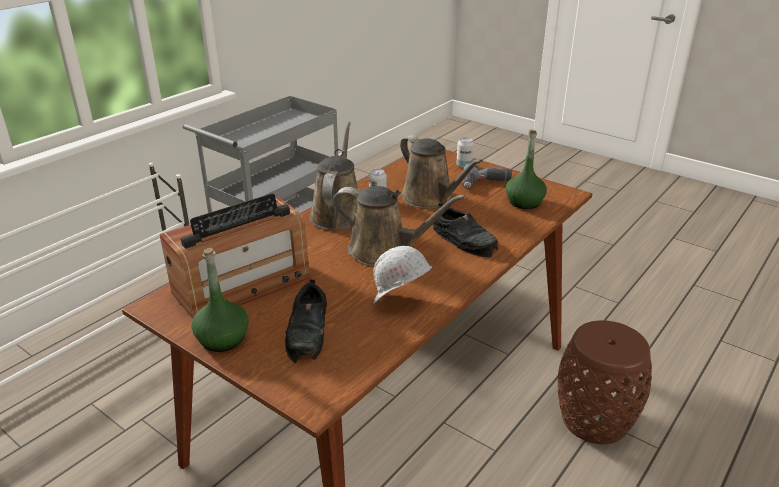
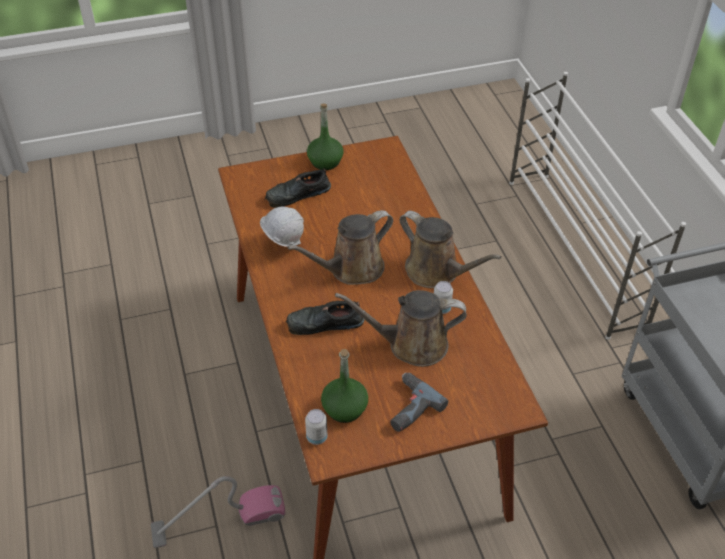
camera: 125 degrees right, 15 degrees up
radio [160,194,310,318] -> none
black shoe [285,279,327,363] -> black shoe turned 60 degrees counterclockwise [264,168,331,208]
can [456,137,474,168] -> can moved to [305,409,327,445]
brown stool [558,320,652,444] -> vacuum cleaner [151,476,285,548]

